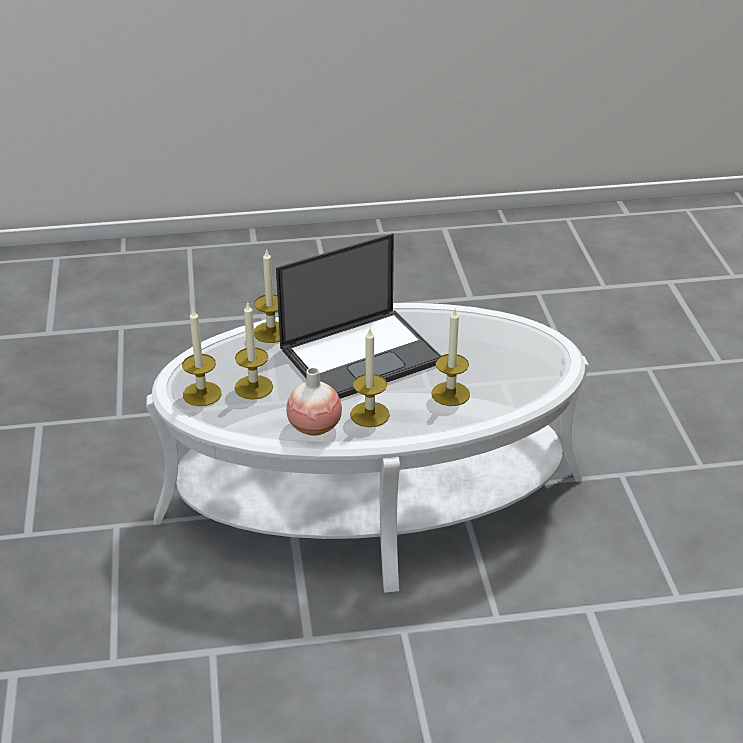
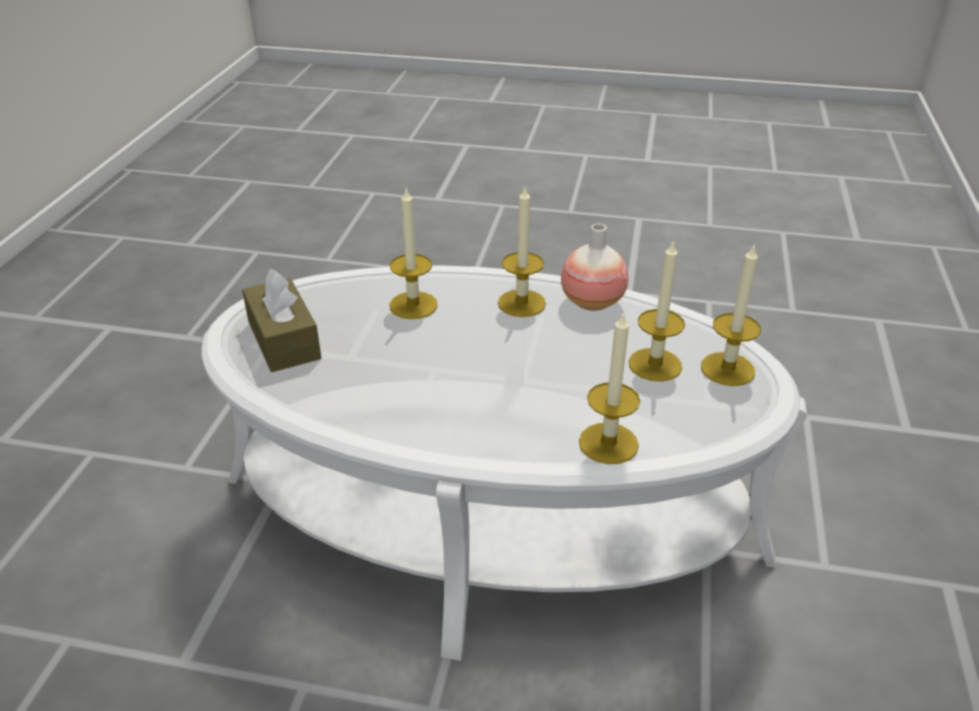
camera: 160 degrees left, 0 degrees up
laptop [276,233,441,399] -> none
none -> brown tissue box [242,269,321,372]

